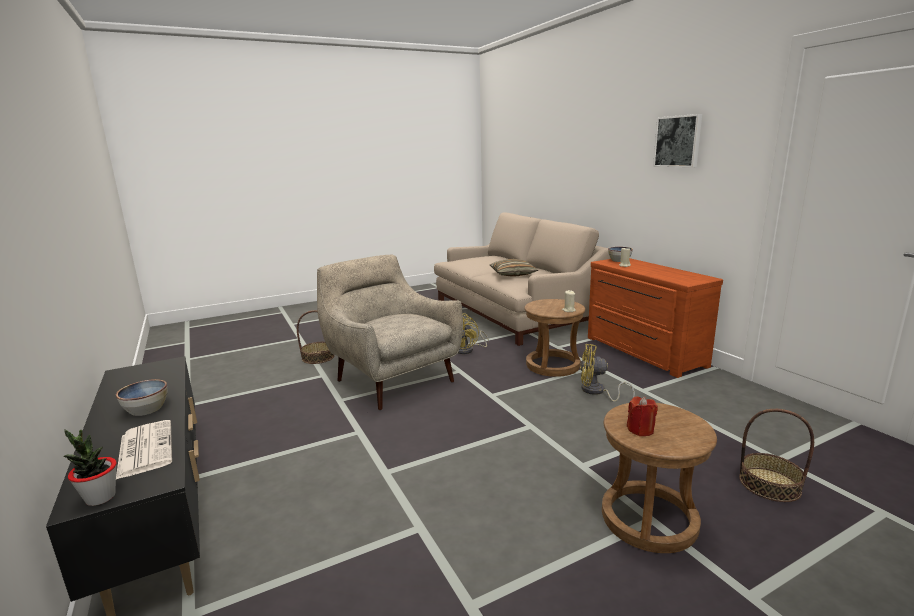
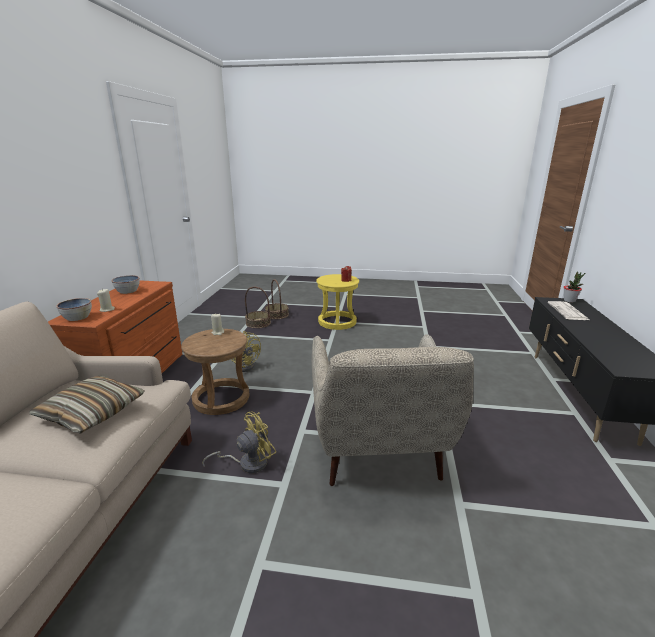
camera: 145 degrees left, 5 degrees up
bowl [116,379,167,416] -> bowl moved to [111,275,140,294]
basket [297,310,335,364] -> basket moved to [245,287,271,328]
brown stool [602,403,717,553] -> yellow stool [316,274,359,330]
picture [653,114,702,167] -> none

